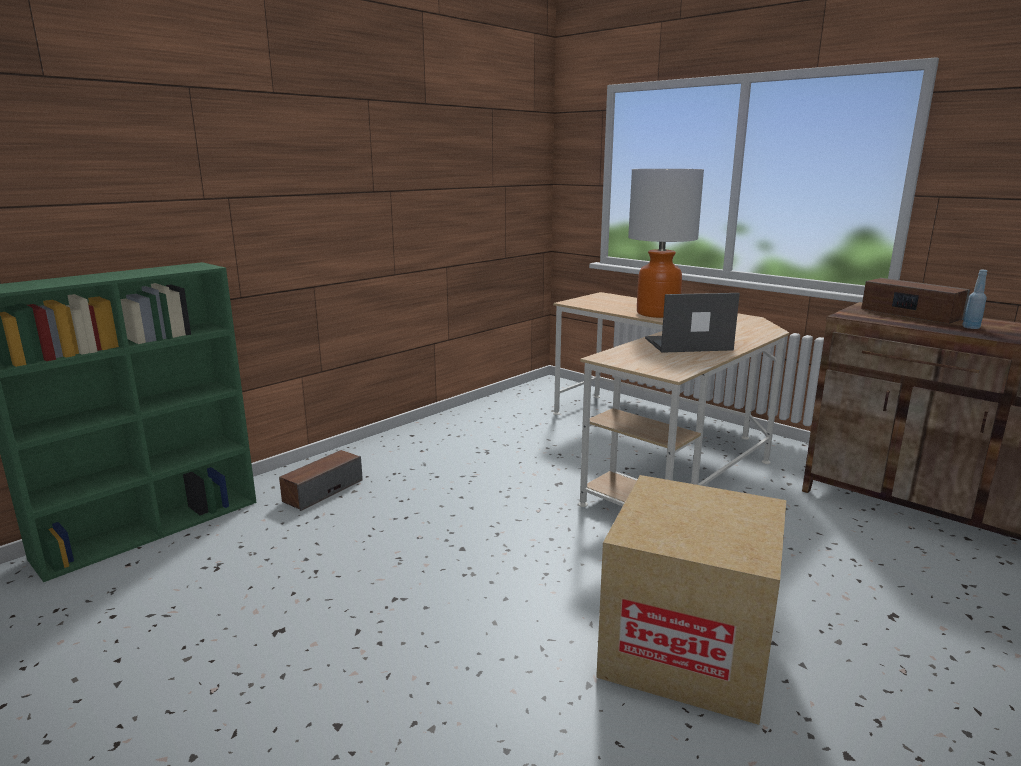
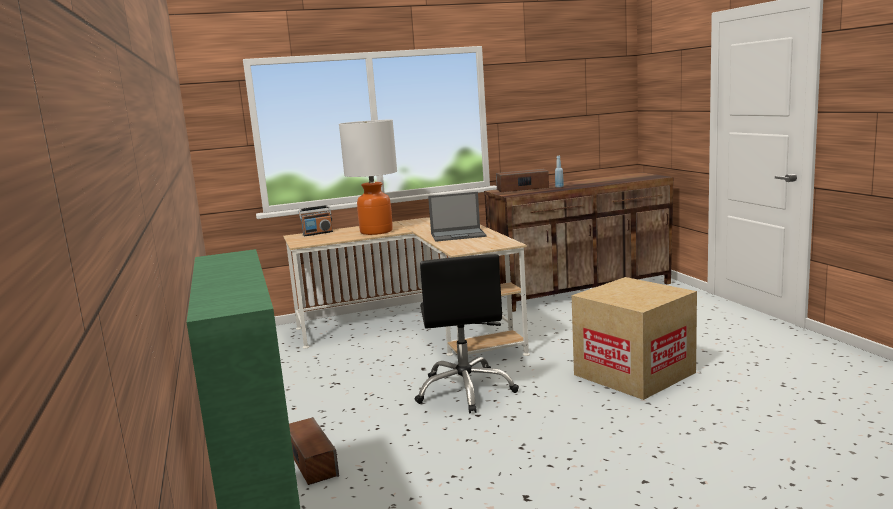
camera: 60 degrees left, 5 degrees down
laptop [645,293,740,353] -> laptop turned 120 degrees counterclockwise [428,192,486,242]
none -> radio [298,205,333,236]
none -> black office chair [415,254,519,413]

